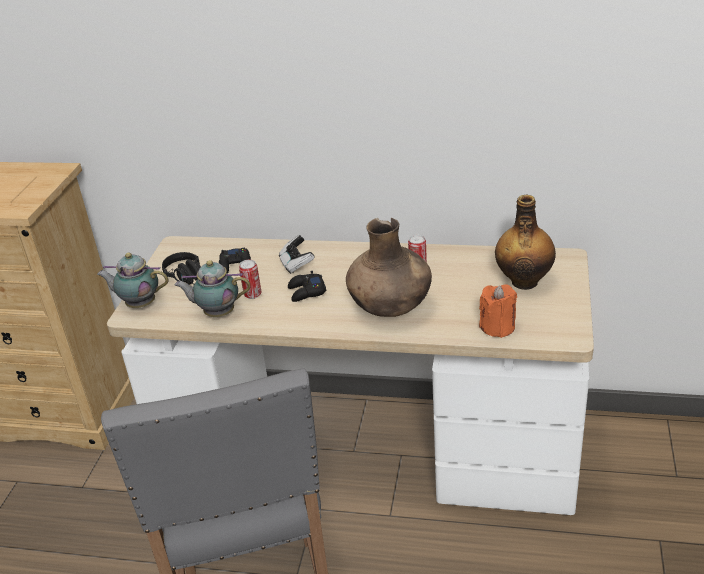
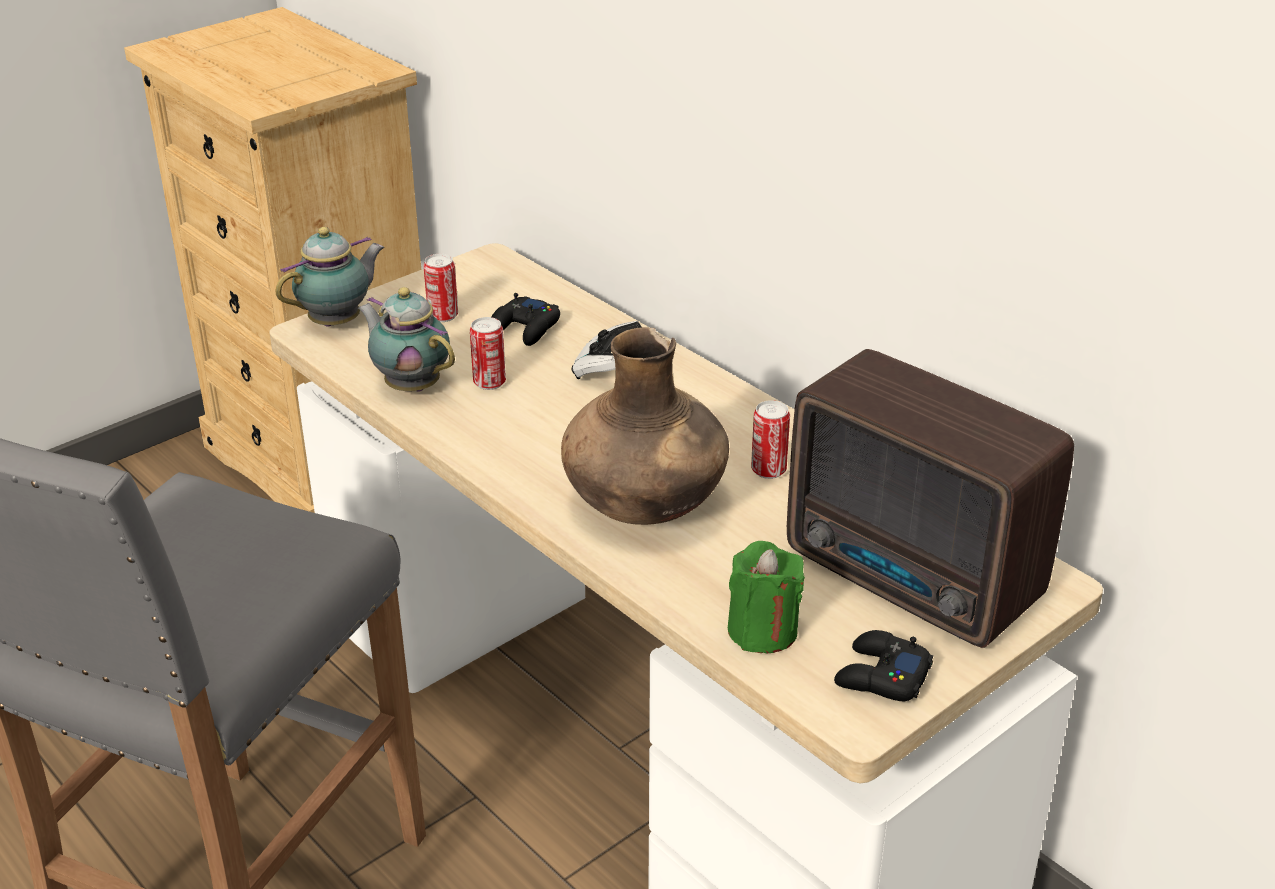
camera: 35 degrees right, 0 degrees up
teapot [97,253,169,308] -> teapot turned 90 degrees clockwise [275,227,384,327]
black headphones [162,252,201,285] -> can [423,254,458,322]
black game controller [288,271,326,302] -> black game controller moved to [834,630,933,701]
orange candle [479,284,517,338] -> green candle [728,541,805,653]
bottle [495,195,556,290] -> radio [787,349,1074,648]

